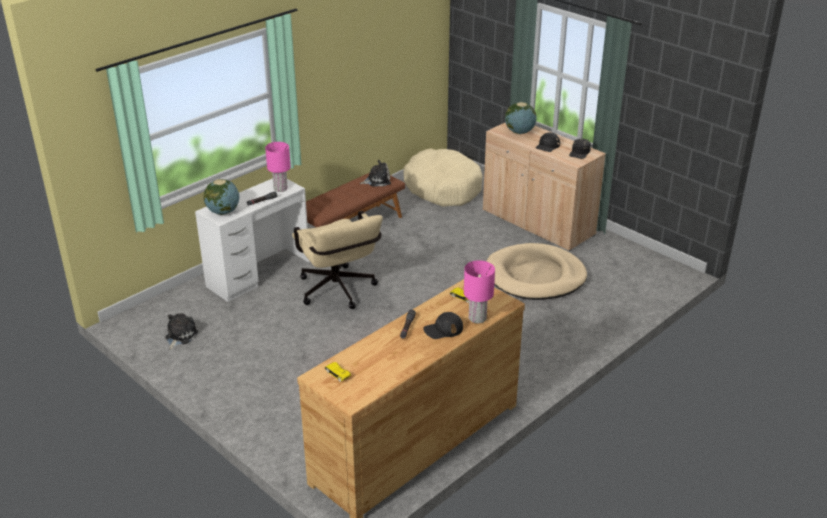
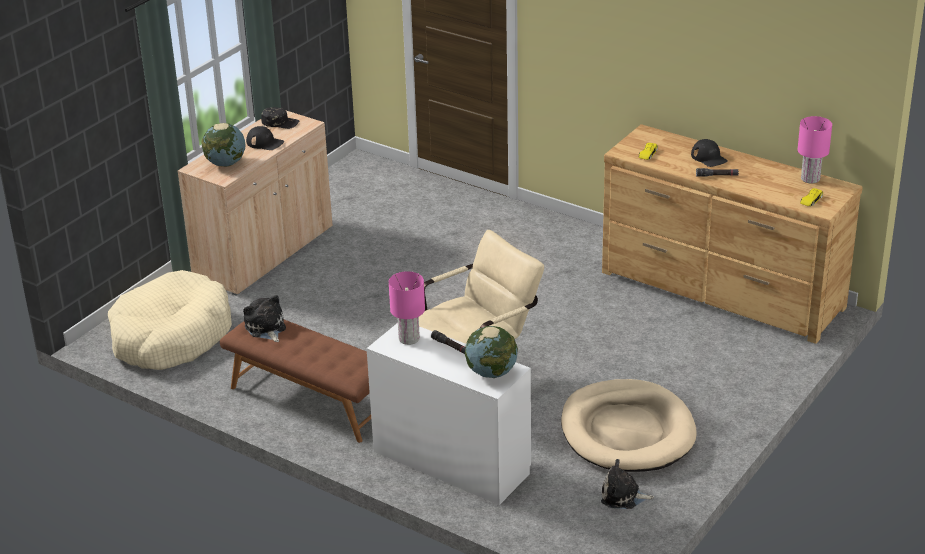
camera: 100 degrees left, 0 degrees up
pink table lamp [464,260,495,323] -> pink table lamp moved to [798,116,832,183]
beige dog bed [486,243,587,300] -> beige dog bed moved to [561,379,697,472]

